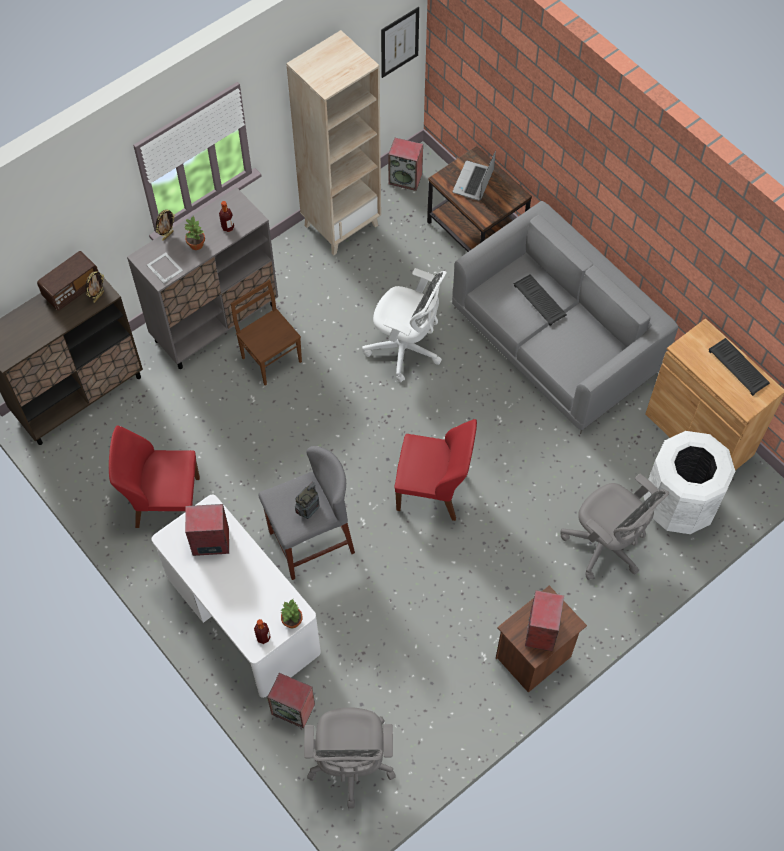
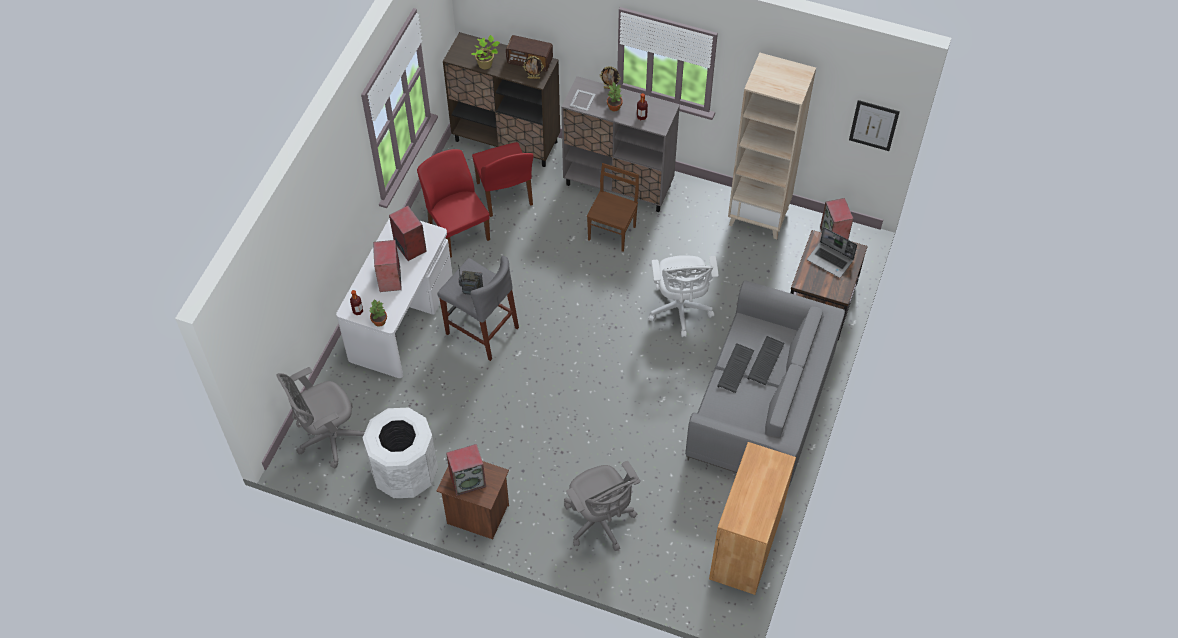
camera: 60 degrees right, 5 degrees down
speaker [267,673,315,728] -> speaker moved to [373,240,402,292]
red chair [395,419,477,521] -> red chair moved to [472,142,534,217]
laptop [453,151,496,201] -> laptop turned 135 degrees counterclockwise [807,227,857,278]
grey office chair [560,473,669,580] -> grey office chair turned 45 degrees counterclockwise [564,461,640,551]
white trash can [643,431,735,534] -> white trash can moved to [363,408,438,498]
keyboard [709,338,770,396] -> keyboard moved to [717,343,754,393]
none -> potted plant [471,35,500,69]

